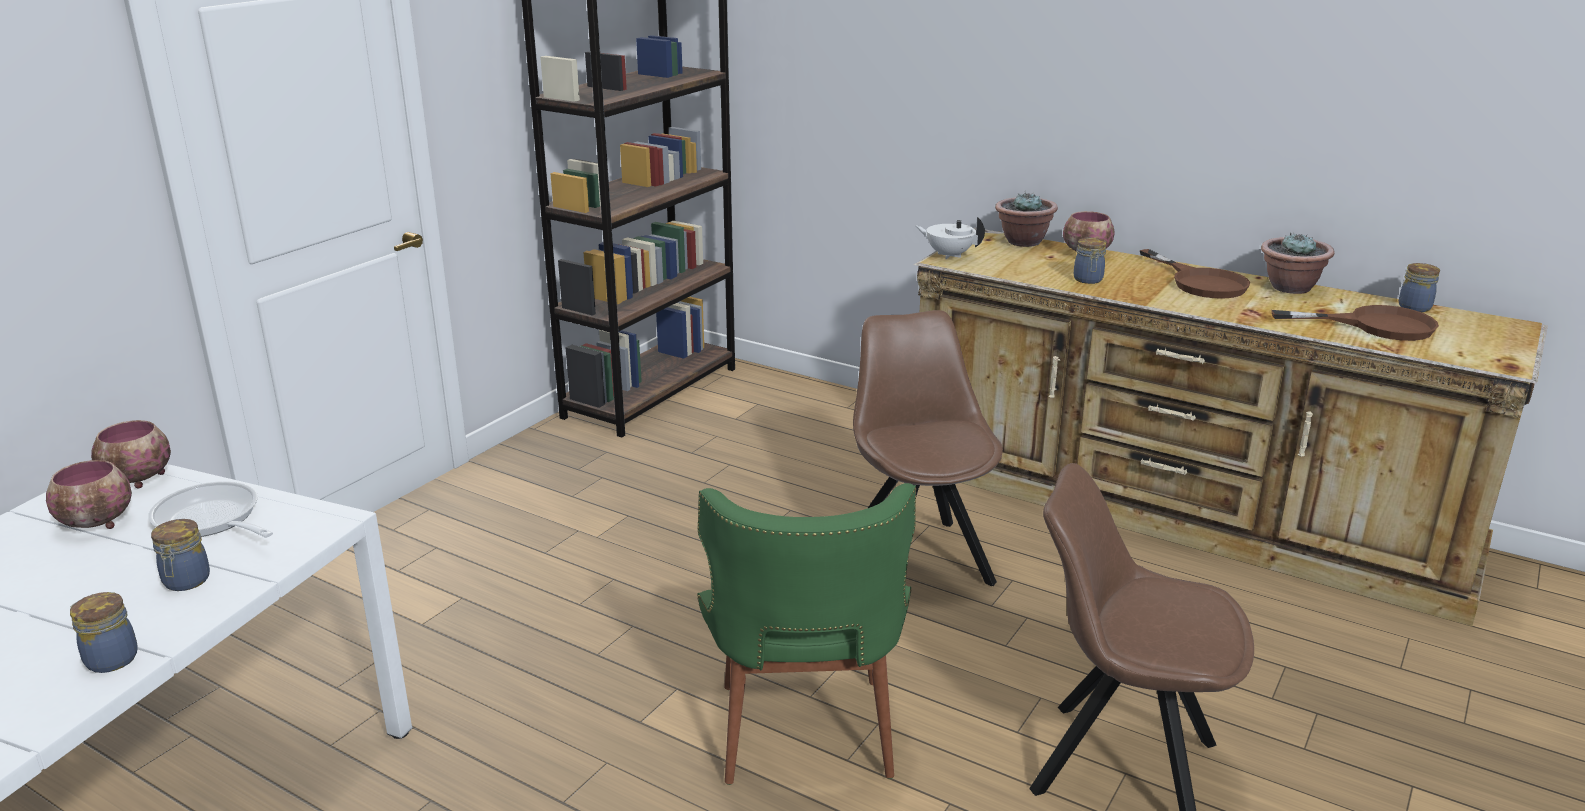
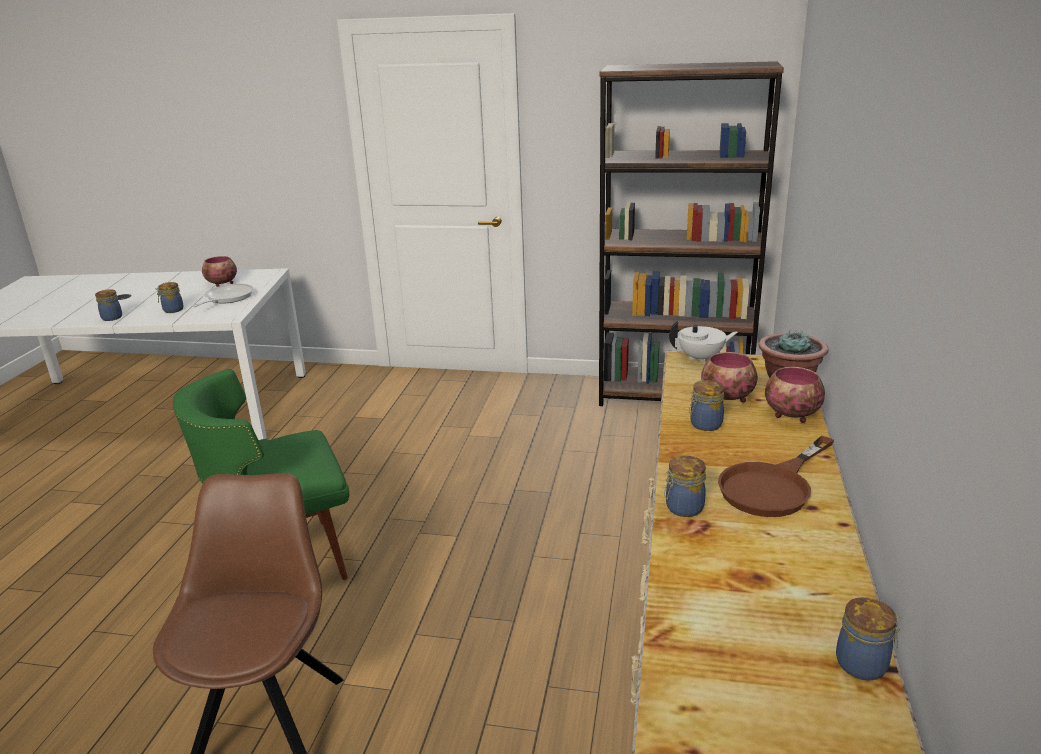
camera: 70 degrees right, 0 degrees up
bowl [91,420,171,489] -> bowl moved to [701,352,758,403]
brown chair [853,310,1003,586] -> none
white teapot [915,217,985,259] -> white teapot turned 75 degrees clockwise [669,321,738,363]
potted plant [1261,233,1335,294] -> none
brown frying pan [1271,305,1439,341] -> none
none -> jar [664,456,706,517]

